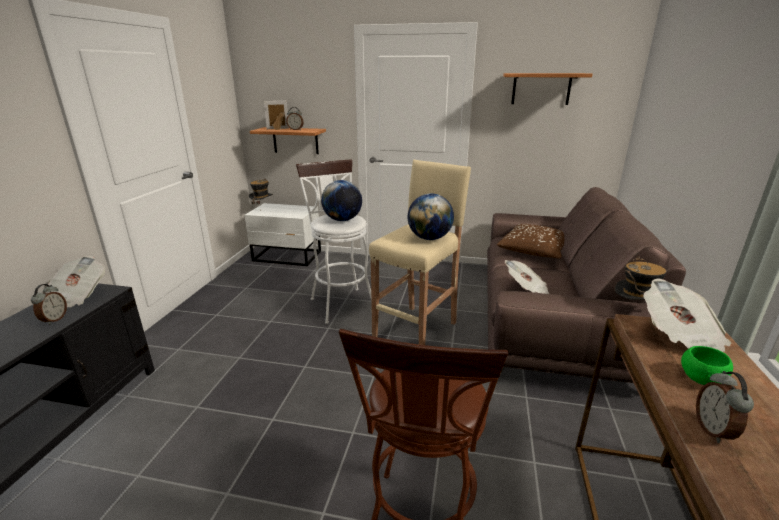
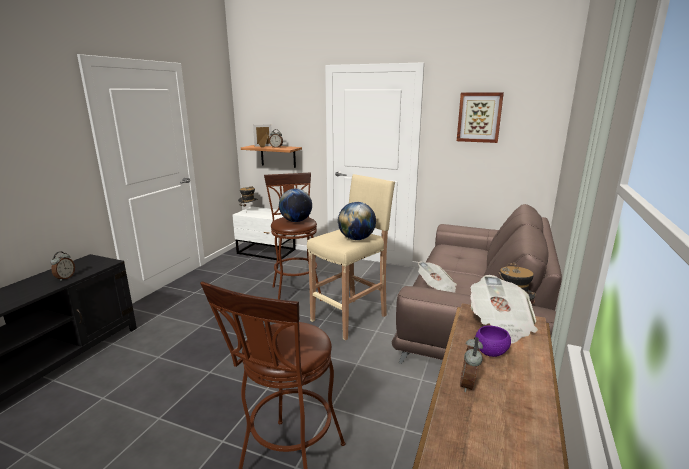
camera: 10 degrees right, 5 degrees down
newspaper [48,256,106,307] -> none
white stool [296,159,371,324] -> brown stool [264,173,322,301]
brown pillow [497,224,564,258] -> none
shelf [503,73,593,105] -> picture [457,92,504,143]
green bowl [681,346,733,385] -> purple bowl [475,326,511,357]

